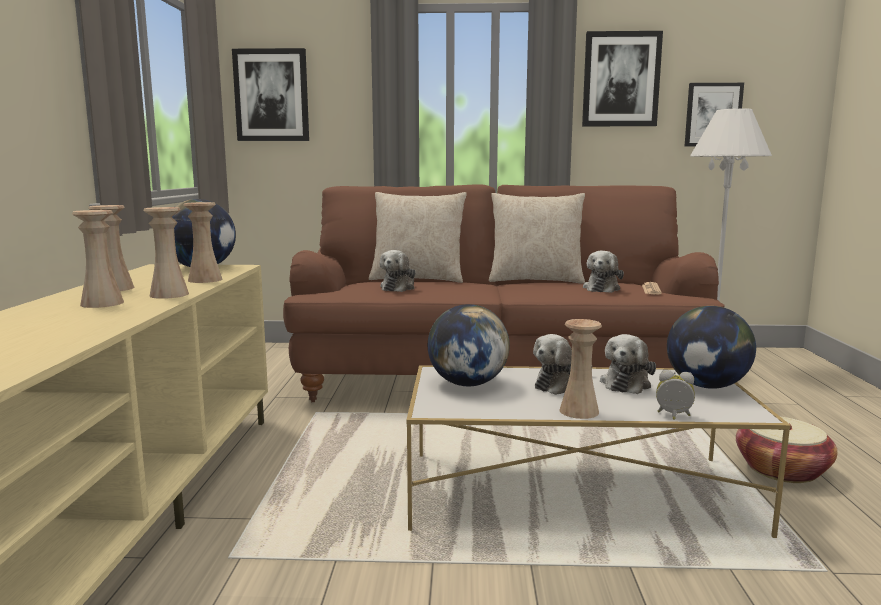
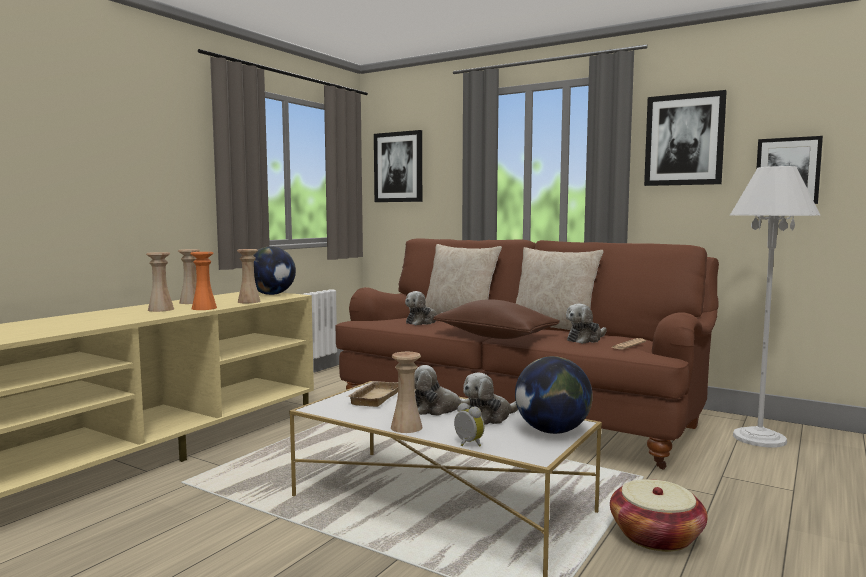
camera: 30 degrees right, 5 degrees down
beige vase [143,207,189,299] -> orange vase [190,252,217,310]
globe [428,304,510,386] -> beige tray [346,381,398,407]
none -> brown pillow [433,299,560,339]

